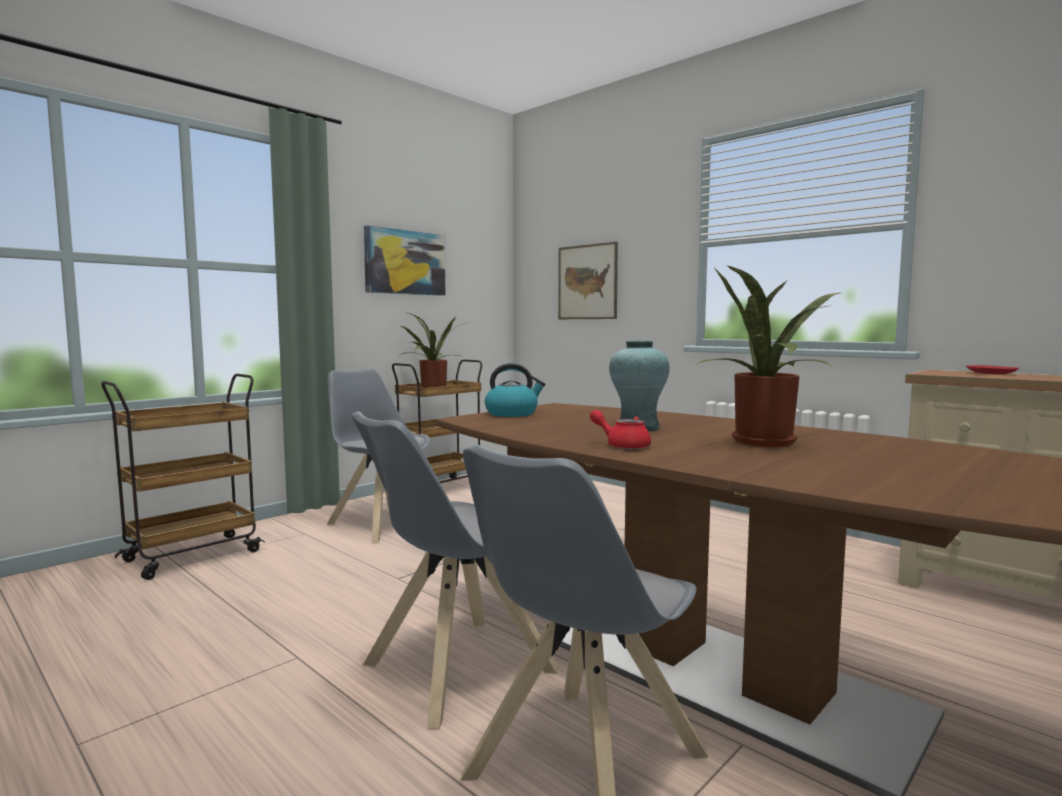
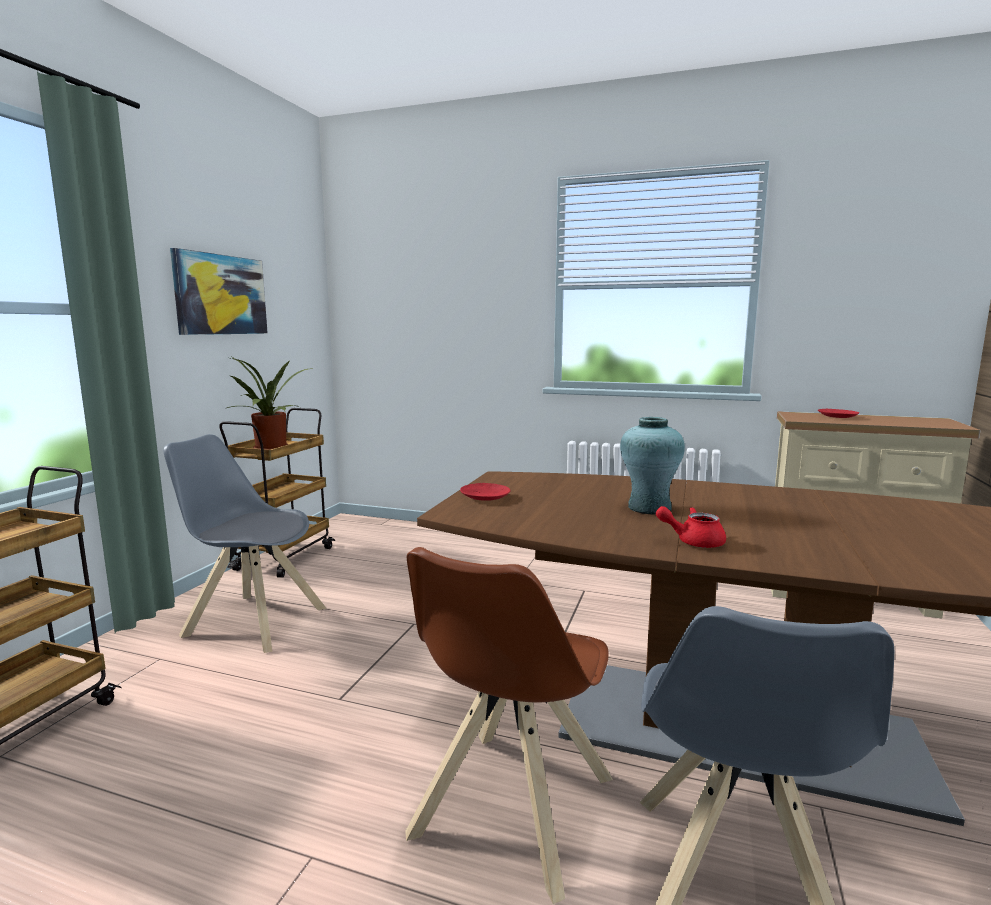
camera: 25 degrees left, 5 degrees up
grey chair [351,411,559,728] -> brown chair [405,547,613,904]
kettle [485,363,545,417] -> red plate [460,483,511,501]
picture [558,242,618,319] -> none
potted plant [695,265,844,447] -> none

